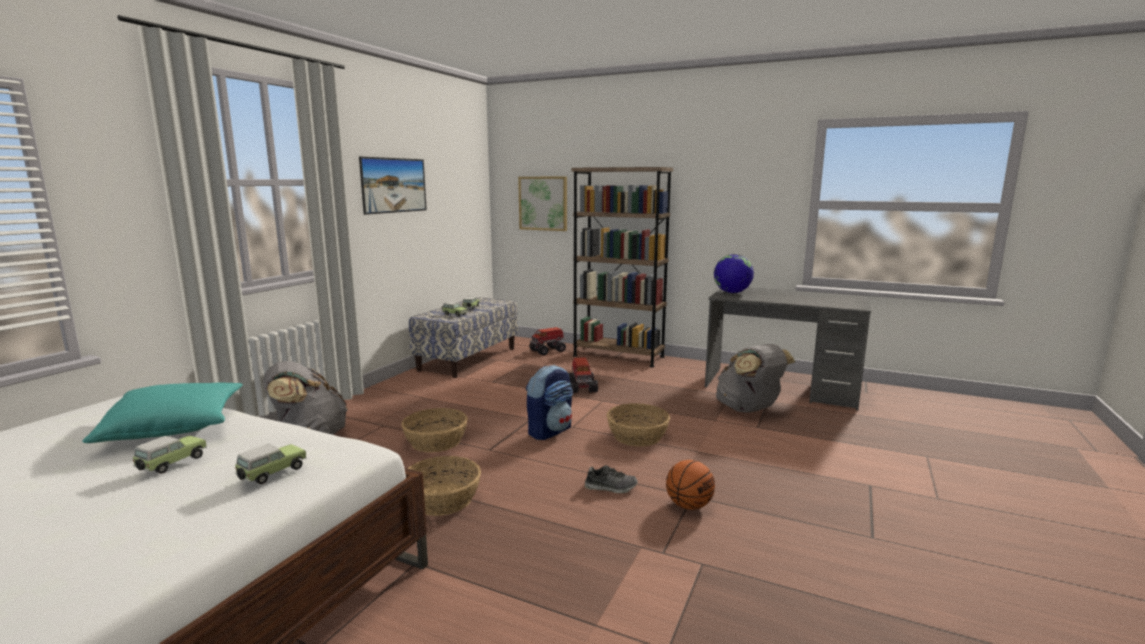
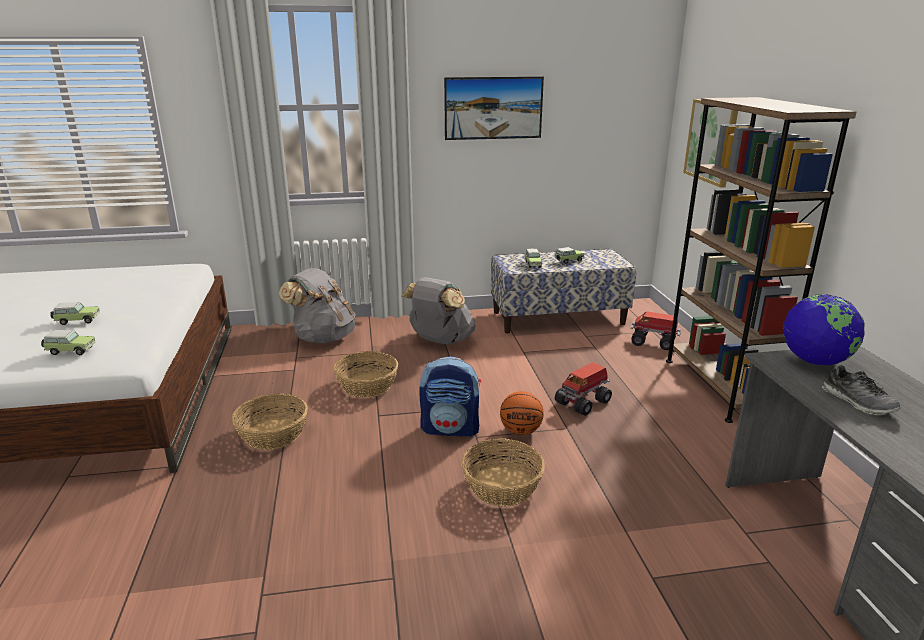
camera: 55 degrees right, 10 degrees up
turquoise pillow [82,383,243,443] -> none
shoe [585,465,638,493] -> shoe moved to [822,365,901,415]
basketball [666,460,715,510] -> basketball moved to [500,391,544,435]
grey backpack [716,344,795,413] -> grey backpack moved to [402,277,476,345]

